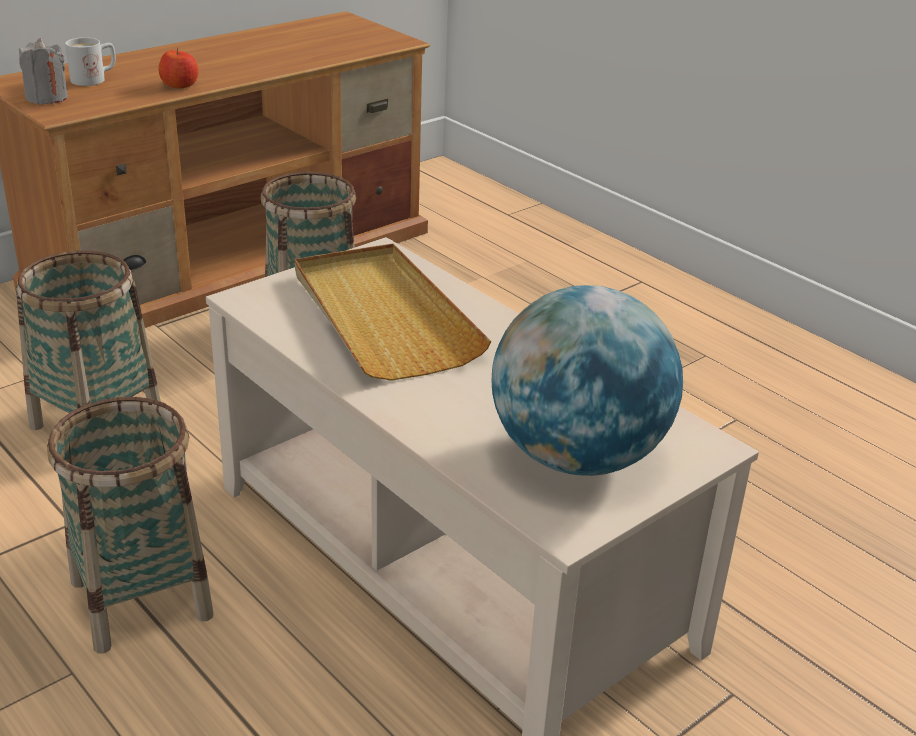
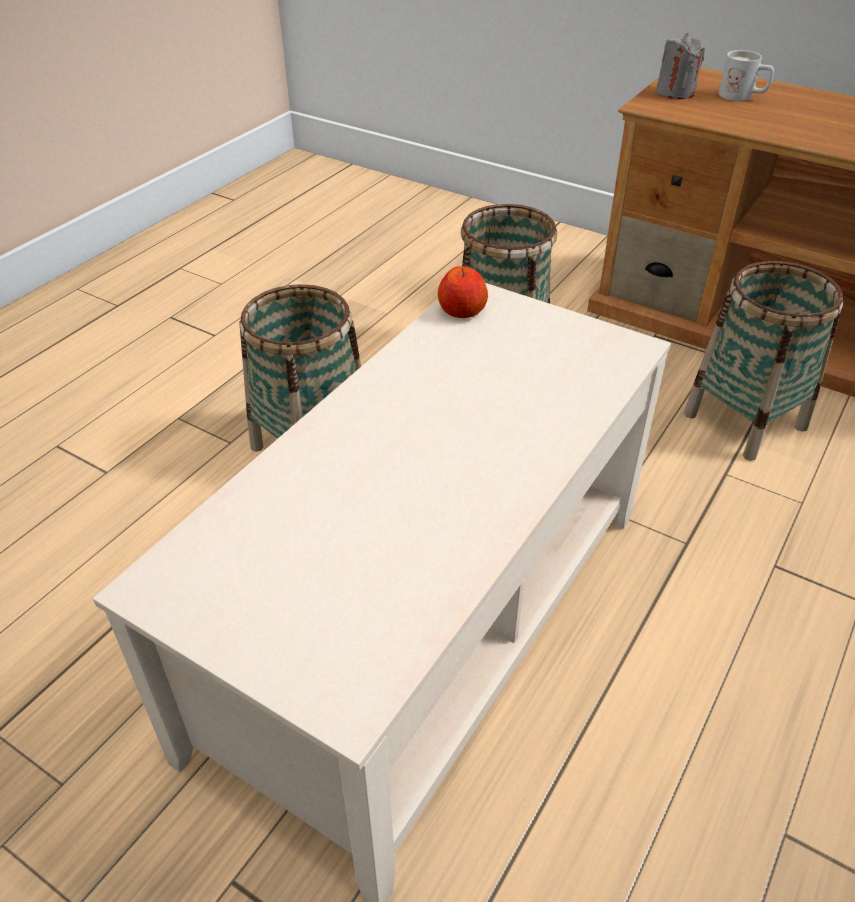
camera: 75 degrees right, 10 degrees up
apple [158,48,199,88] -> apple moved to [438,266,488,318]
beige tray [295,244,492,381] -> none
globe [492,285,683,476] -> none

